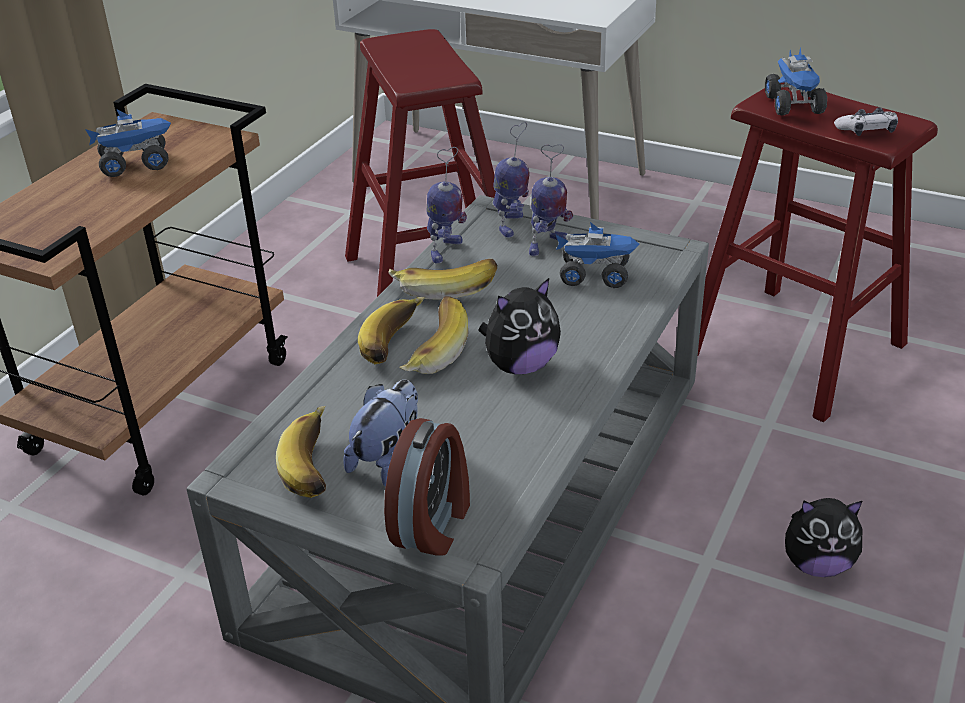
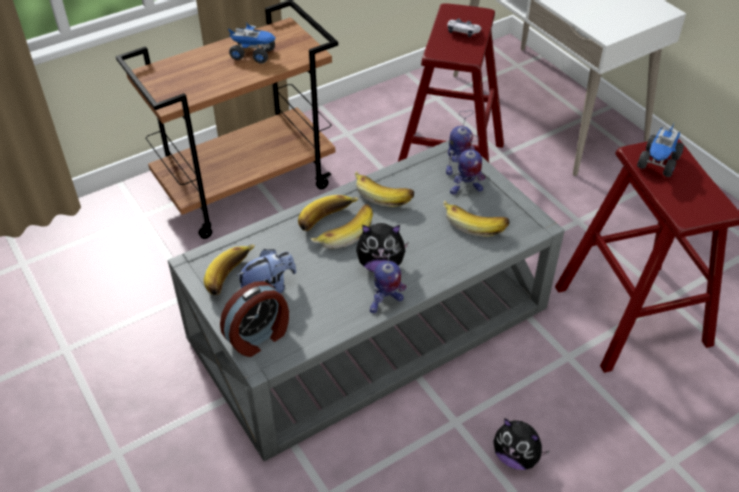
camera: 30 degrees right, 10 degrees up
toy robot [426,147,467,264] -> toy robot moved to [370,249,407,313]
toy truck [556,222,639,288] -> banana [443,201,509,237]
game controller [834,107,898,136] -> game controller moved to [447,18,481,37]

